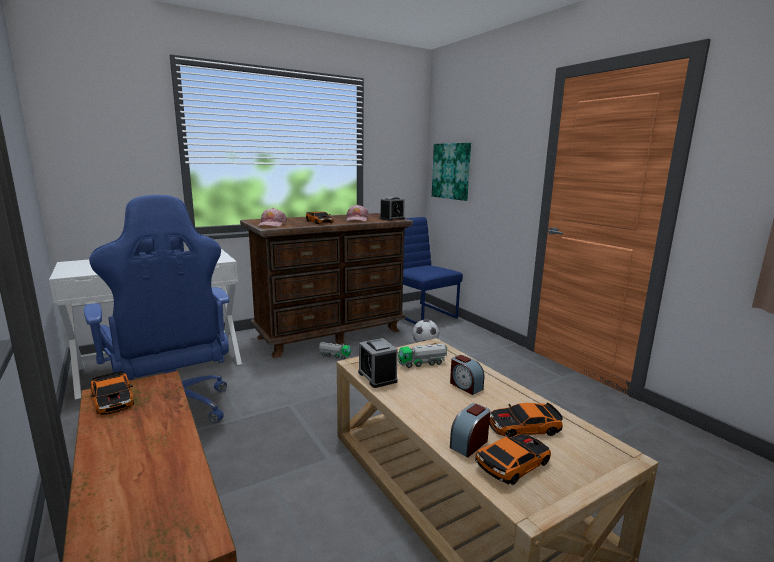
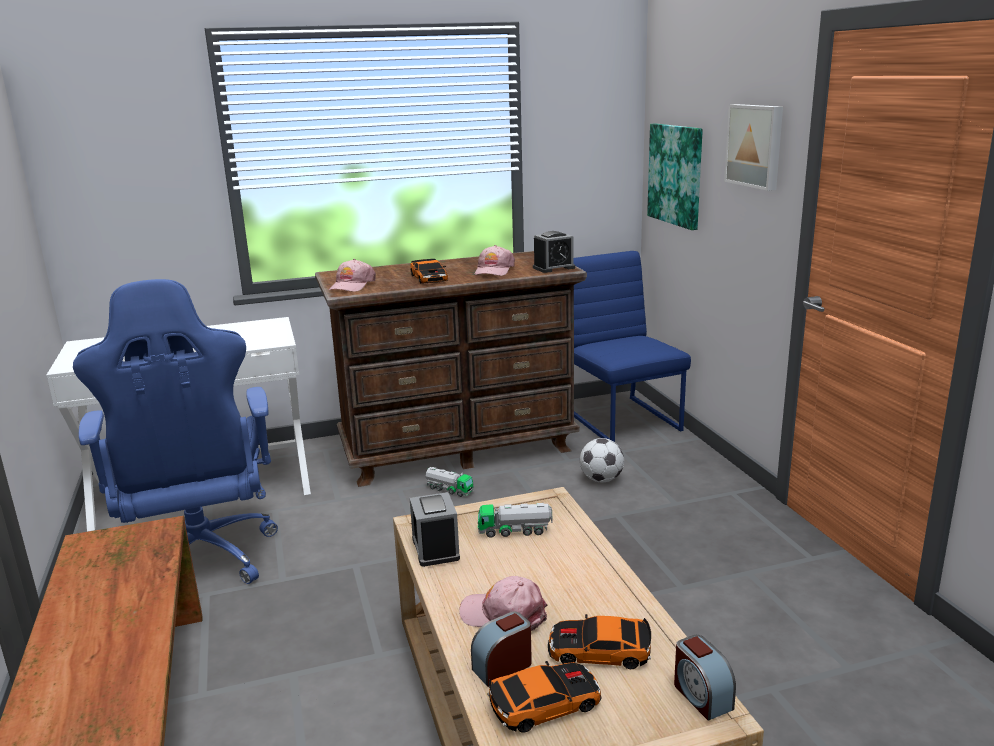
camera: 15 degrees right, 5 degrees up
toy car [91,371,134,415] -> none
alarm clock [450,355,484,395] -> alarm clock moved to [674,635,736,721]
none -> pink cap [459,576,547,631]
none -> picture [724,104,783,191]

